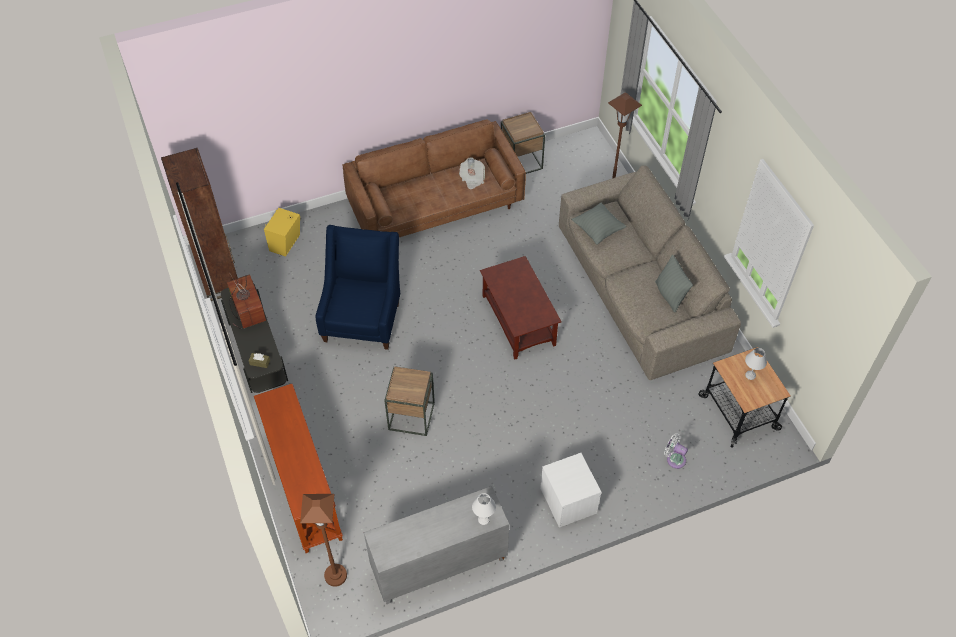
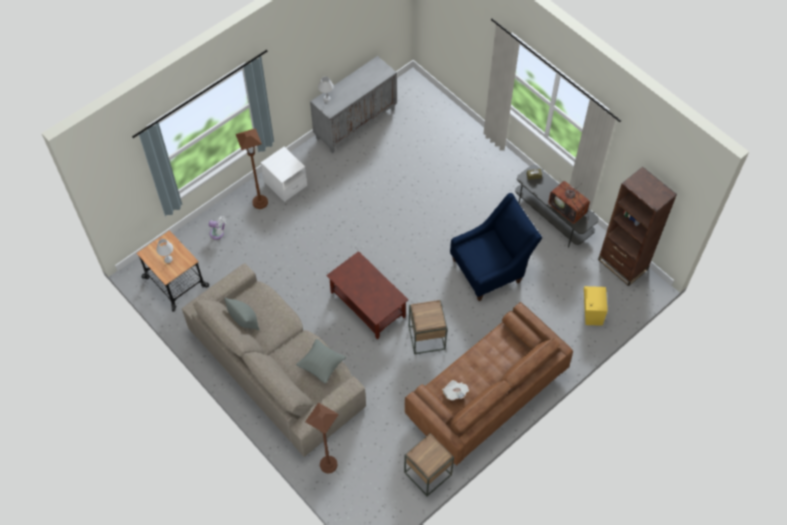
camera: 160 degrees right, 5 degrees up
brown console table [254,384,343,553] -> none
brown floor lamp [300,494,347,587] -> brown floor lamp moved to [236,128,268,209]
blue armchair [316,225,400,350] -> blue armchair turned 105 degrees counterclockwise [450,193,542,301]
brown side table [384,366,435,436] -> brown side table moved to [409,300,447,354]

